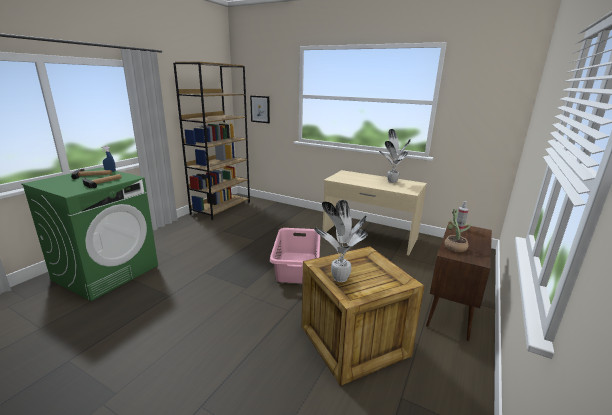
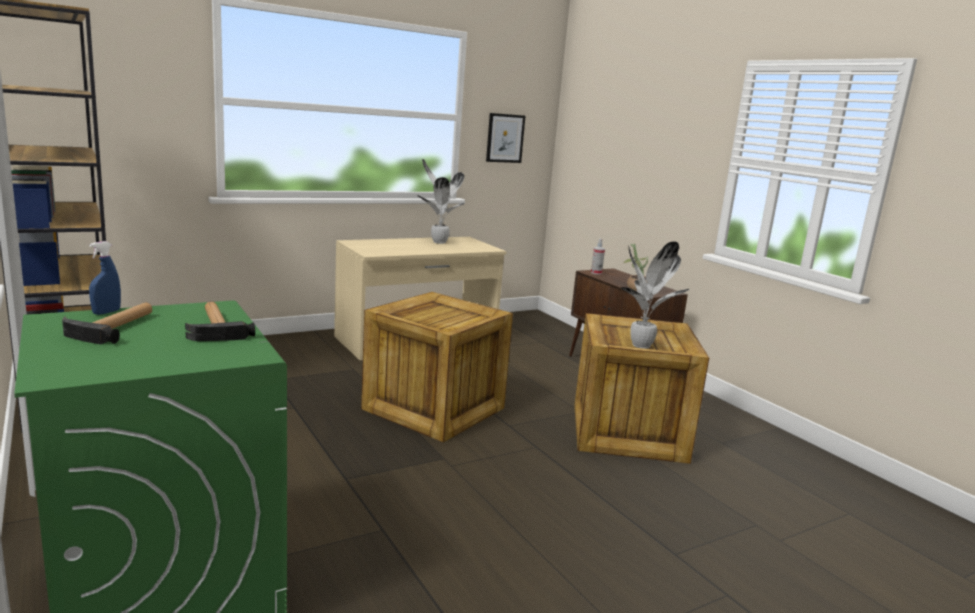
camera: 60 degrees left, 5 degrees down
picture [250,96,270,123] -> picture moved to [486,113,525,163]
pink laundry basket [270,228,321,283] -> crate [361,292,513,442]

